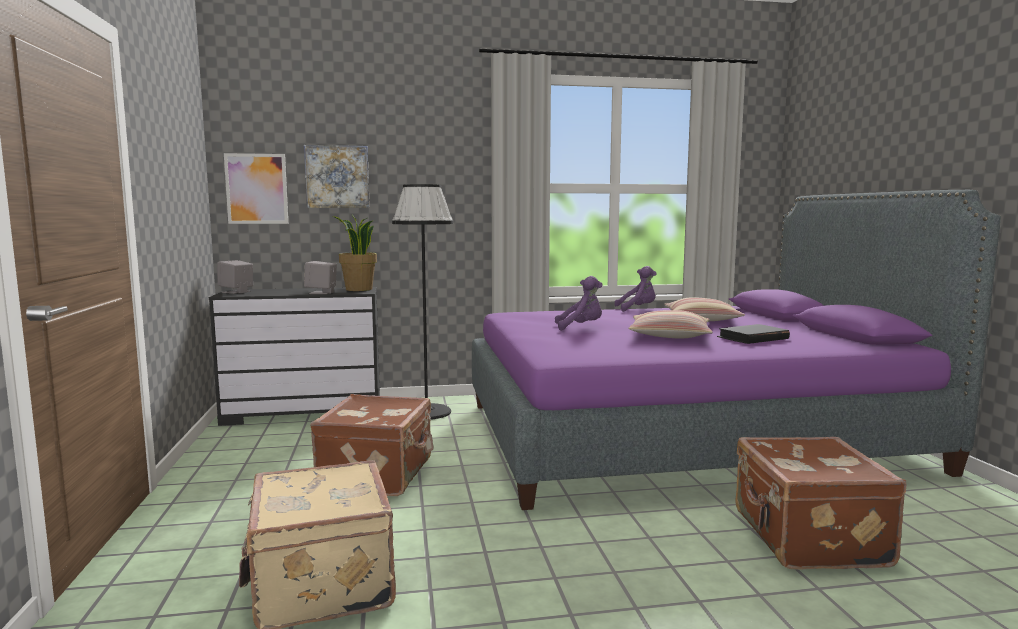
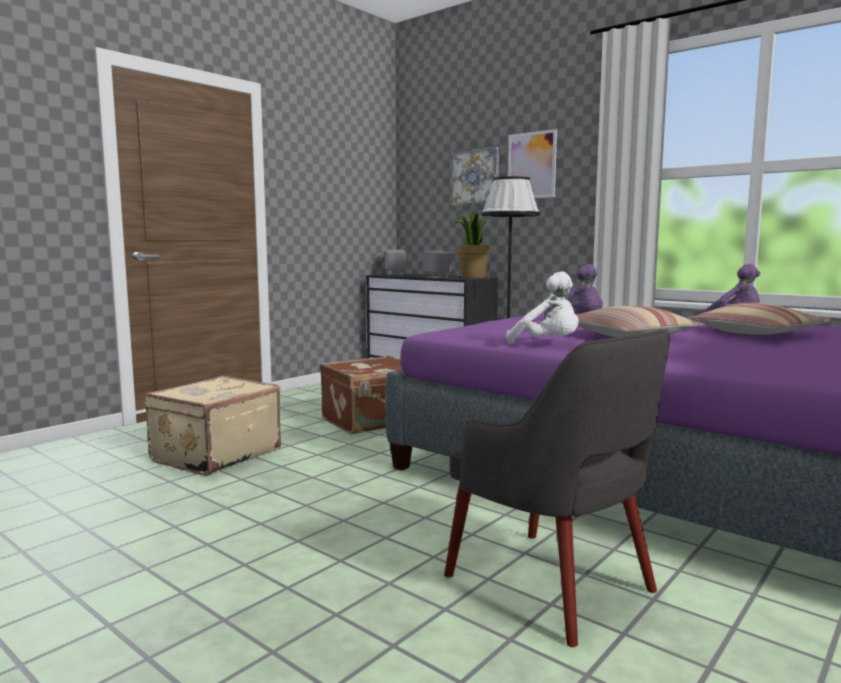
camera: 50 degrees right, 0 degrees up
picture [224,153,288,224] -> picture moved to [508,129,557,198]
black book [717,324,790,344] -> none
brown suitcase [735,437,906,570] -> grey armchair [444,329,670,647]
none -> white plush toy [506,271,579,344]

